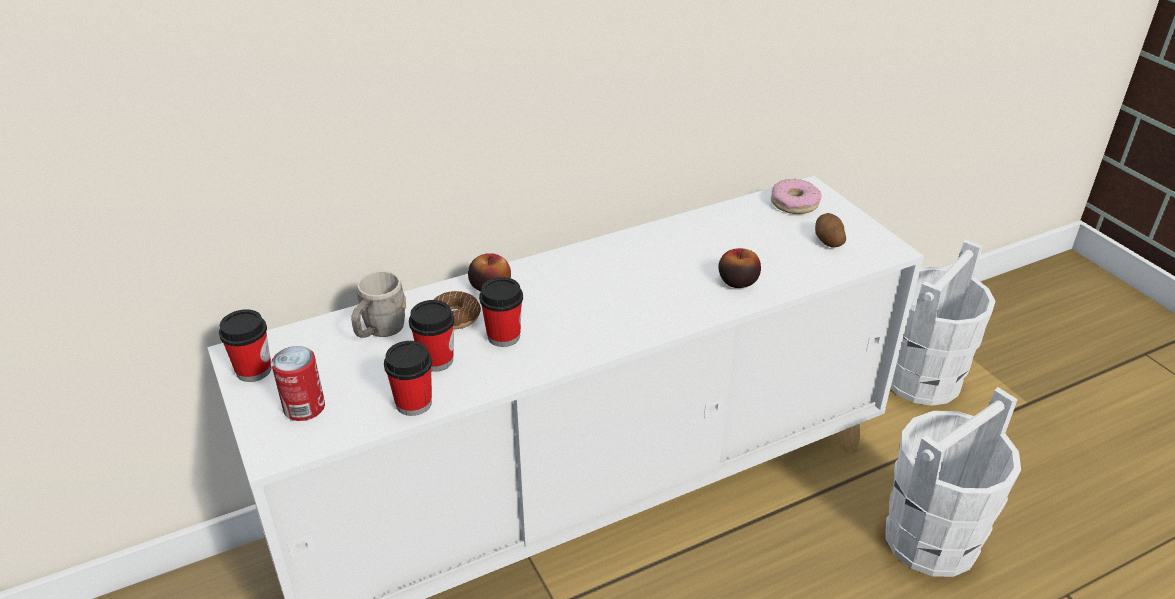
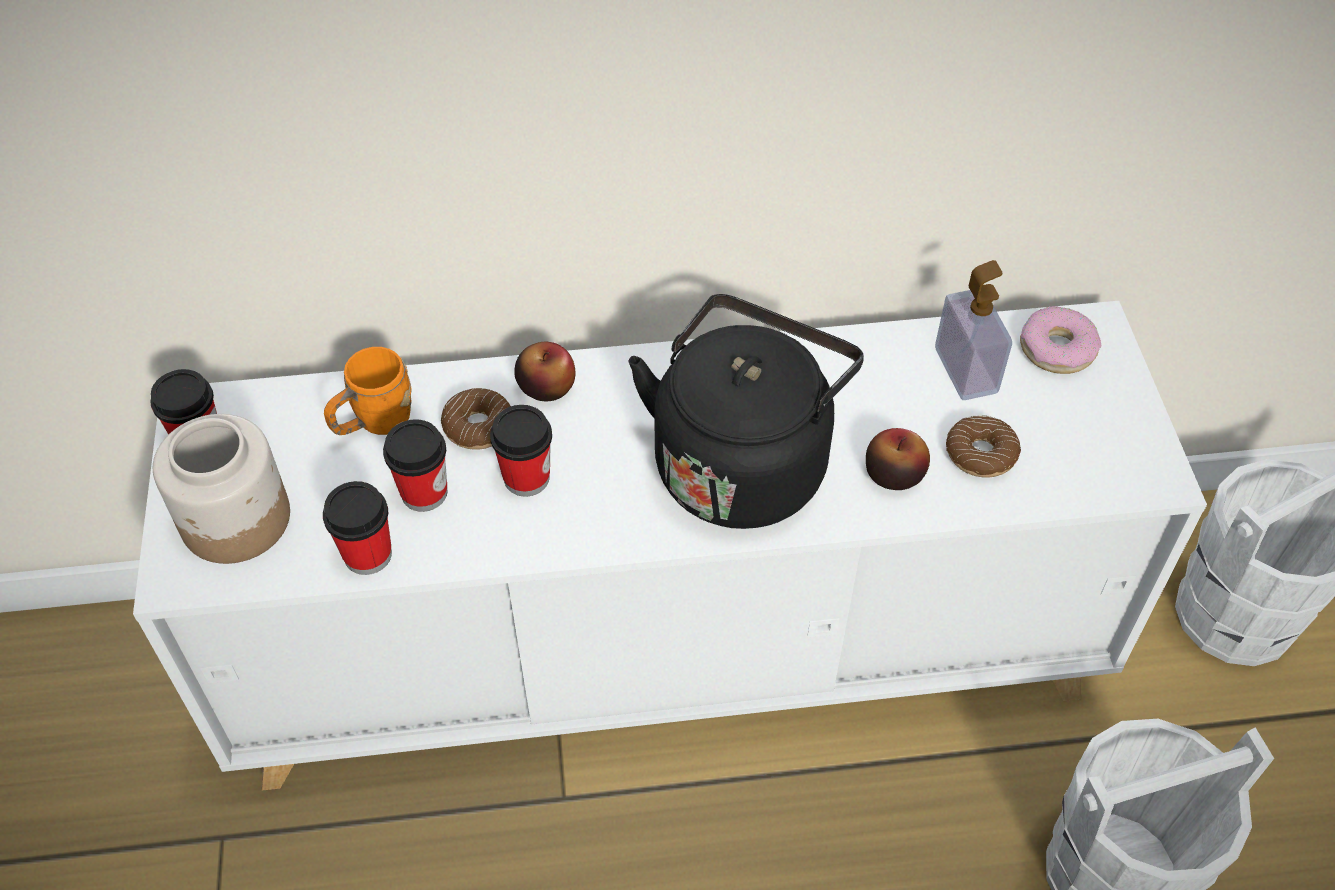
camera: 20 degrees right, 15 degrees up
can [271,346,325,421] -> jar [153,414,290,564]
grey mug [351,271,406,338] -> orange mug [324,347,412,435]
potato [815,213,846,247] -> none
none -> black kettle [628,294,864,529]
none -> soap dispenser [935,260,1012,400]
none -> donut [946,415,1021,478]

